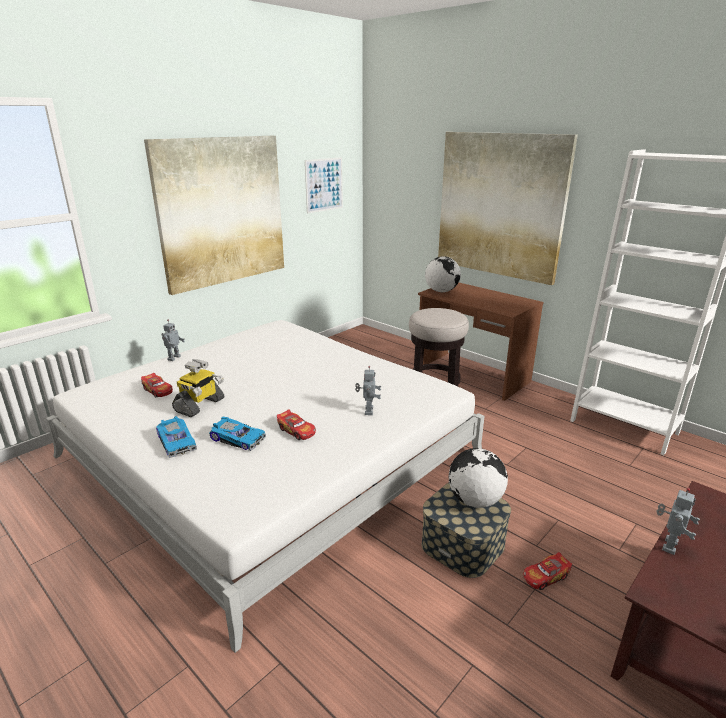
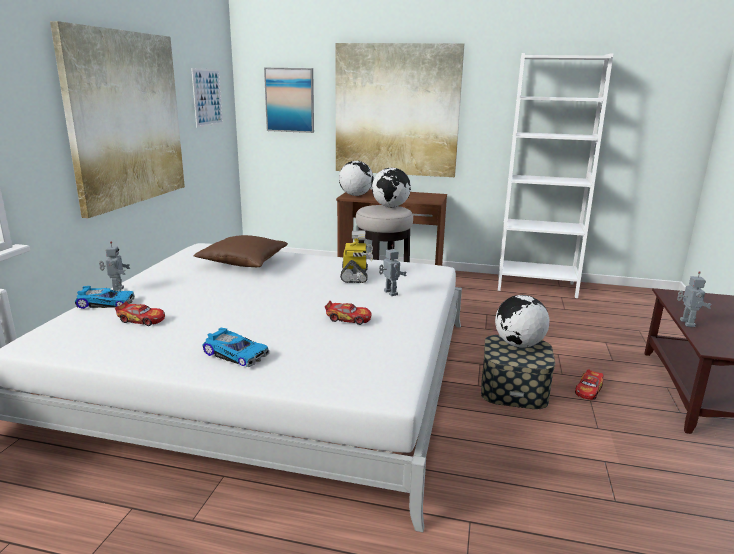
camera: 30 degrees left, 5 degrees down
toy robot [172,359,224,417] -> toy robot moved to [340,231,373,283]
toy car [209,417,266,451] -> toy car moved to [75,286,135,309]
none -> brown pillow [194,235,288,267]
none -> picture [264,68,314,133]
none -> globe [372,168,411,207]

